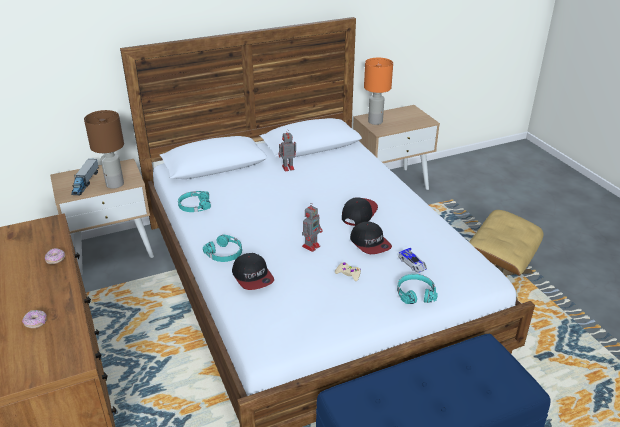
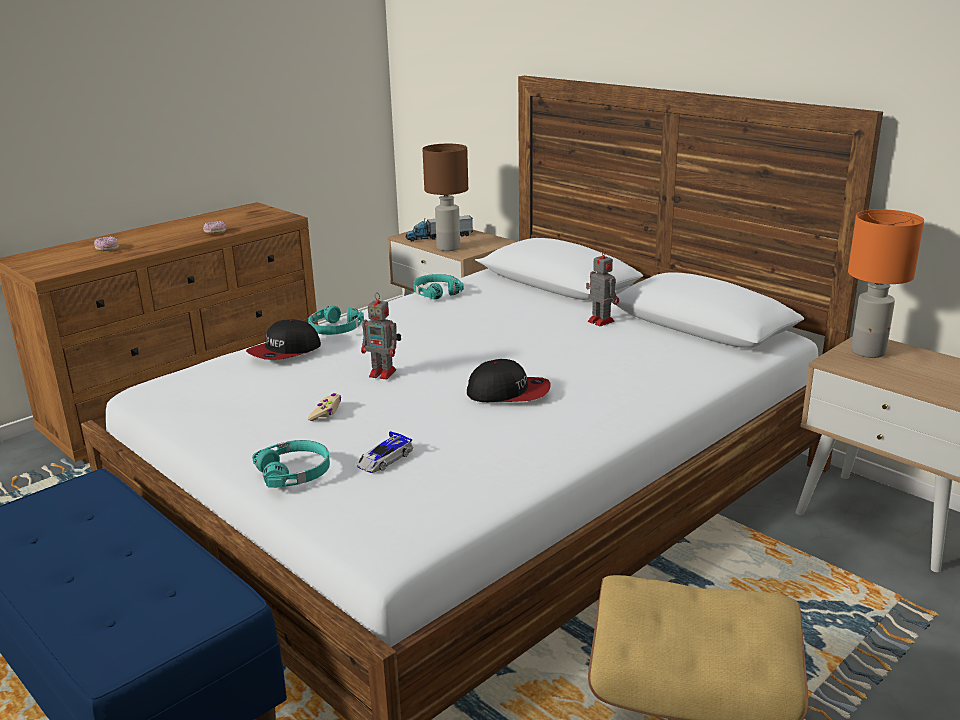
camera: 70 degrees right, 10 degrees down
cap [350,222,392,254] -> none

